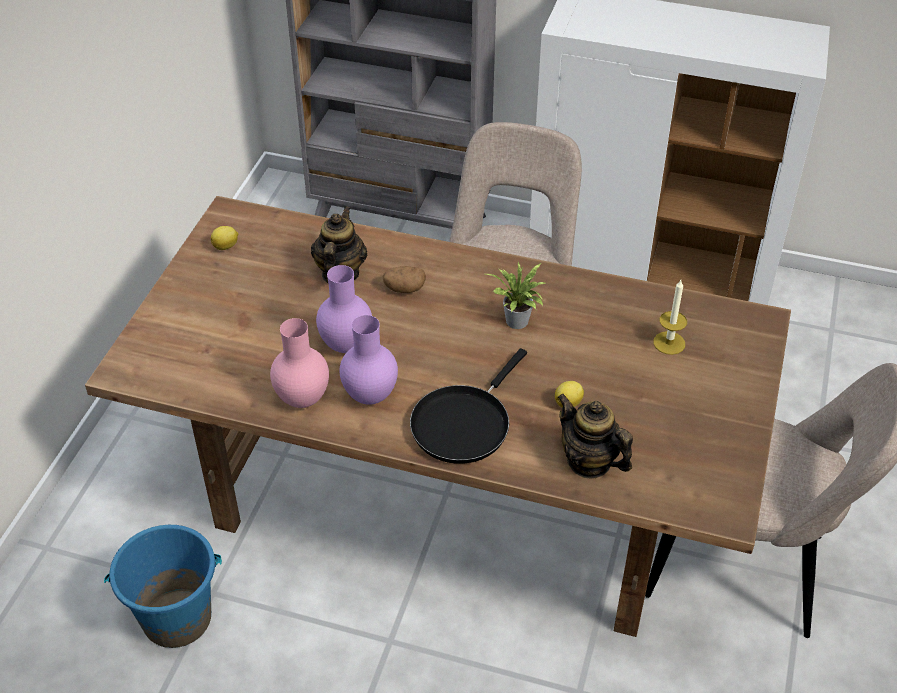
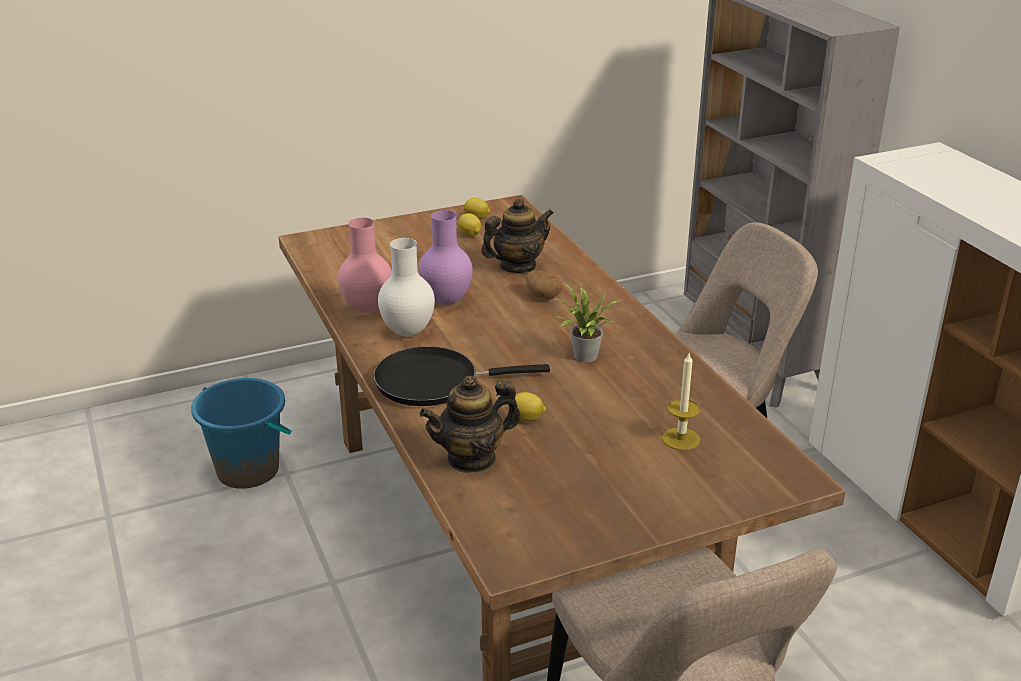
camera: 50 degrees right, 15 degrees down
purple vase [340,315,398,405] -> white vase [378,238,435,337]
teapot [557,394,633,479] -> teapot turned 120 degrees counterclockwise [420,376,521,473]
none -> lemon [457,213,481,237]

